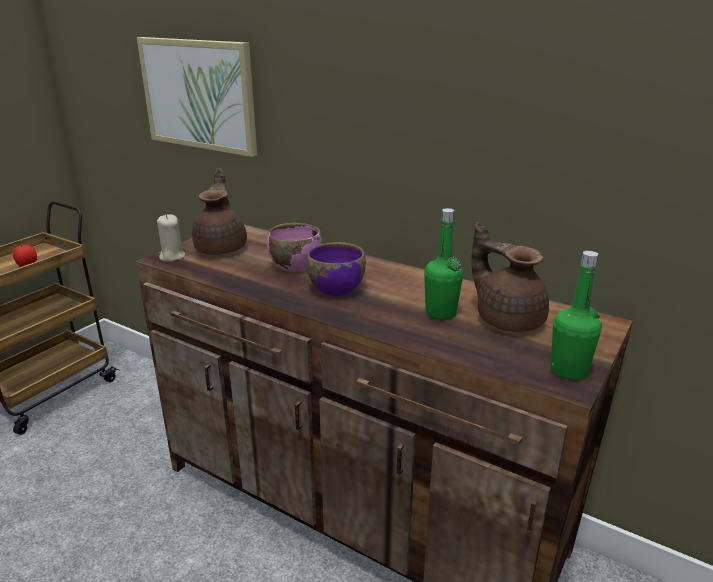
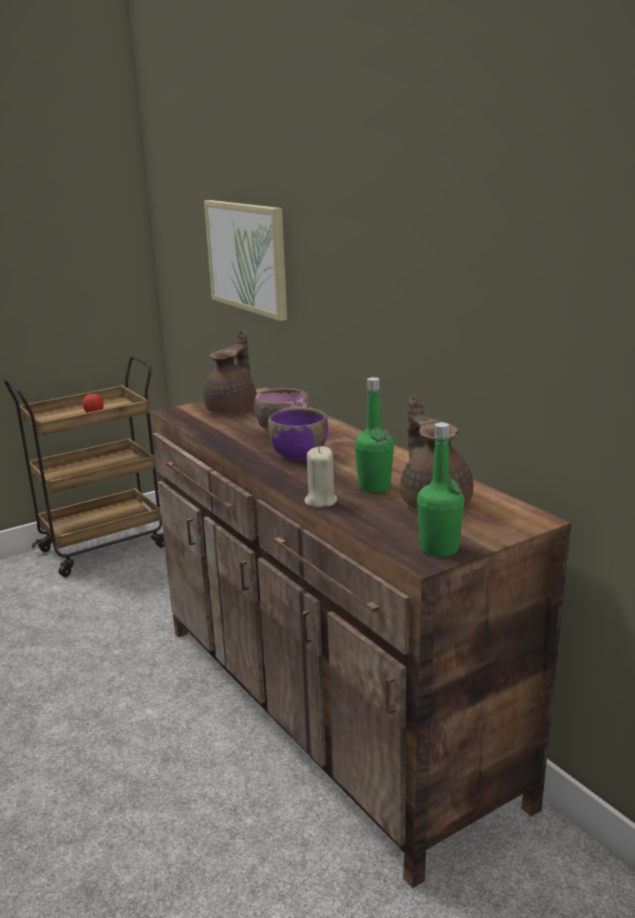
camera: 25 degrees right, 5 degrees down
beige candle [157,214,185,262] -> beige candle moved to [304,447,337,508]

